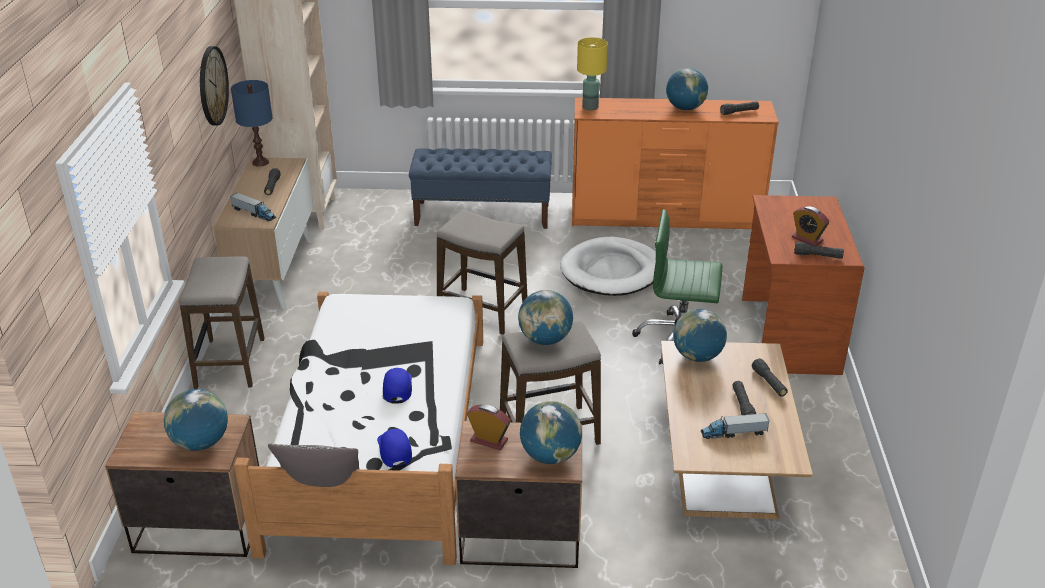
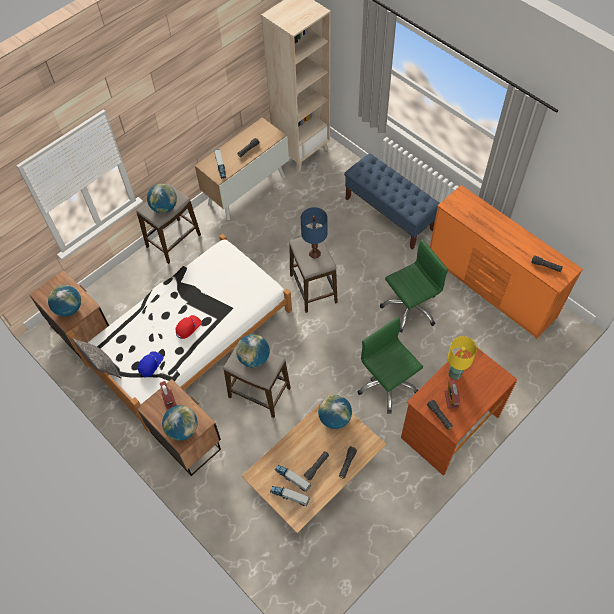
camera: 45 degrees right, 25 degrees up
wall clock [200,46,229,125] -> none
blue table lamp [231,80,273,167] -> blue table lamp moved to [301,207,328,259]
blue cap [383,368,412,404] -> red cap [176,315,202,339]
white dog bed [560,237,656,296] -> green office chair [380,239,448,333]
yellow table lamp [577,37,608,110] -> yellow table lamp moved to [447,336,477,380]
globe [666,68,708,110] -> globe moved to [147,184,177,213]
none -> toy truck [270,486,310,506]

